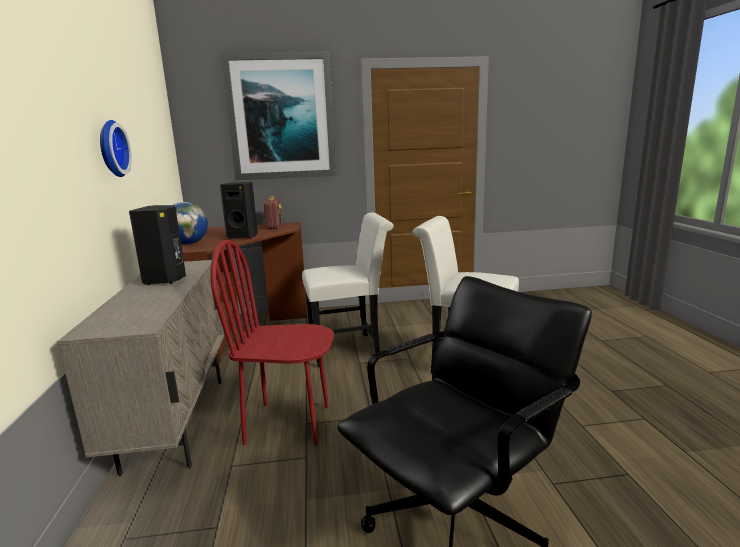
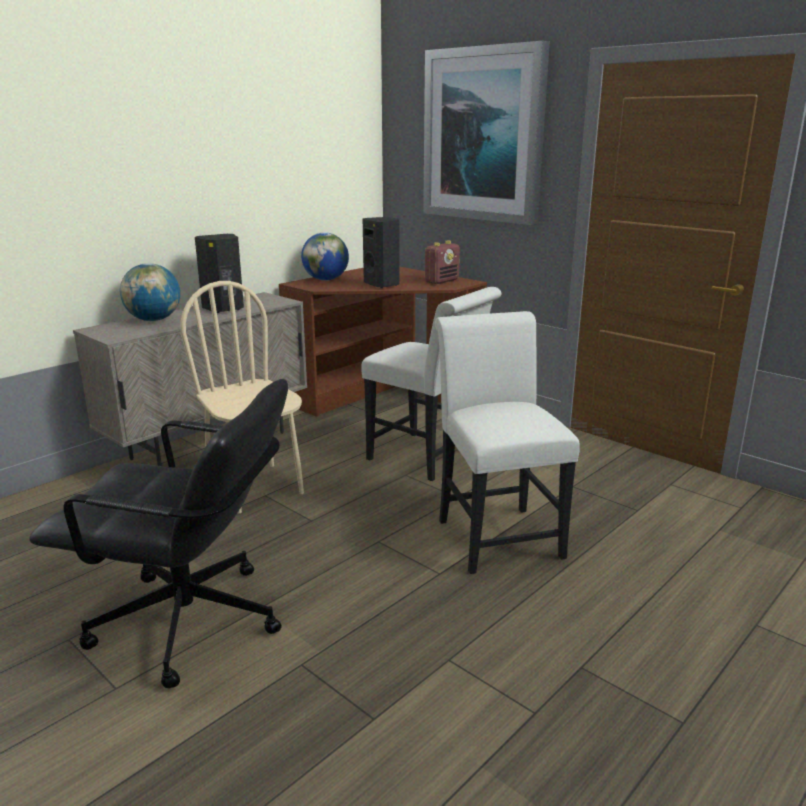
camera: 50 degrees right, 5 degrees up
wall clock [100,120,132,177] -> none
red chair [210,240,334,445] -> beige chair [180,281,304,513]
none -> globe [120,263,180,321]

